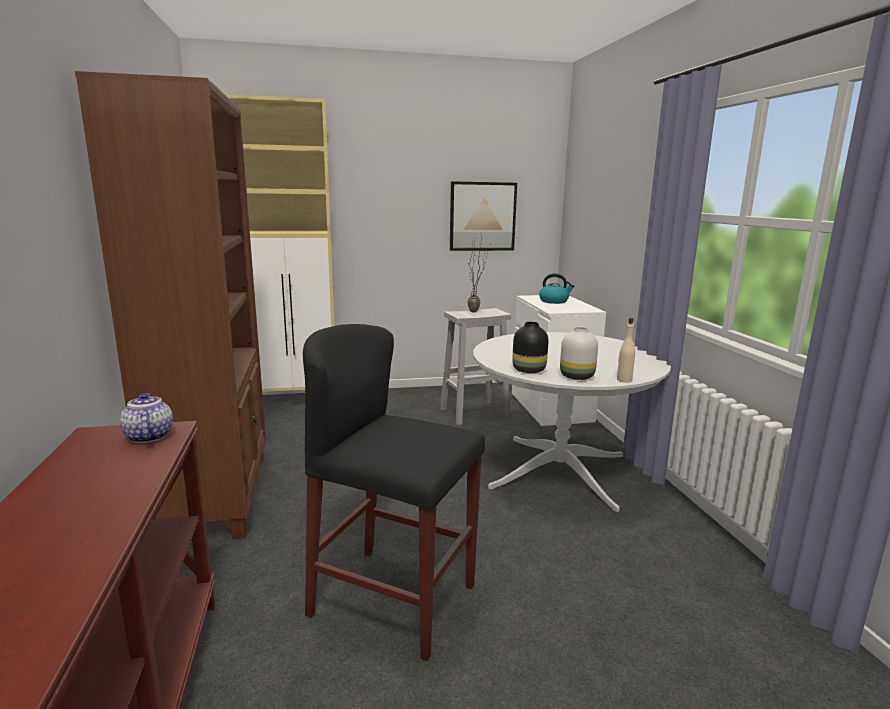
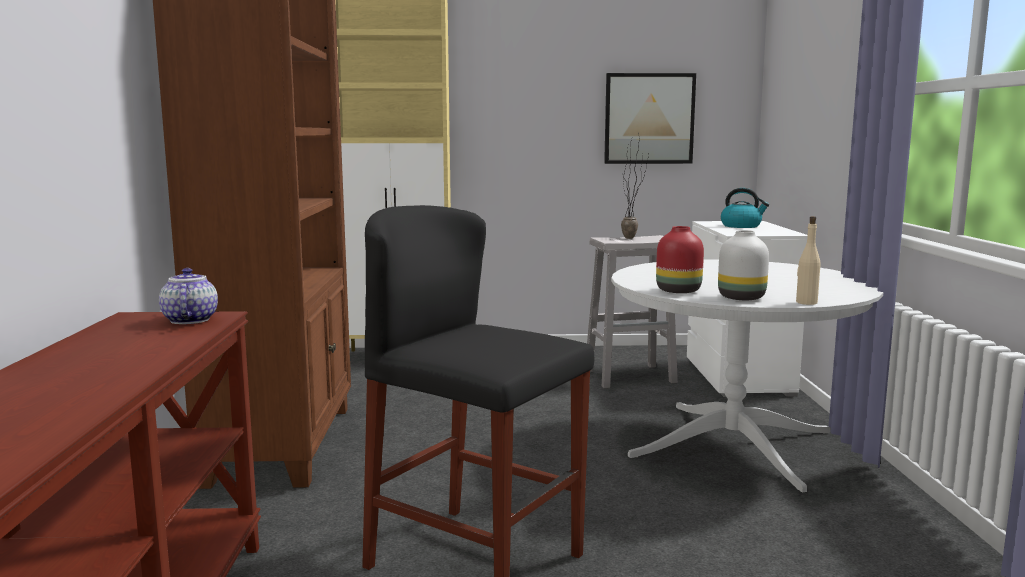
camera: 10 degrees right, 5 degrees down
black vase [512,322,548,373] -> red vase [656,226,704,293]

